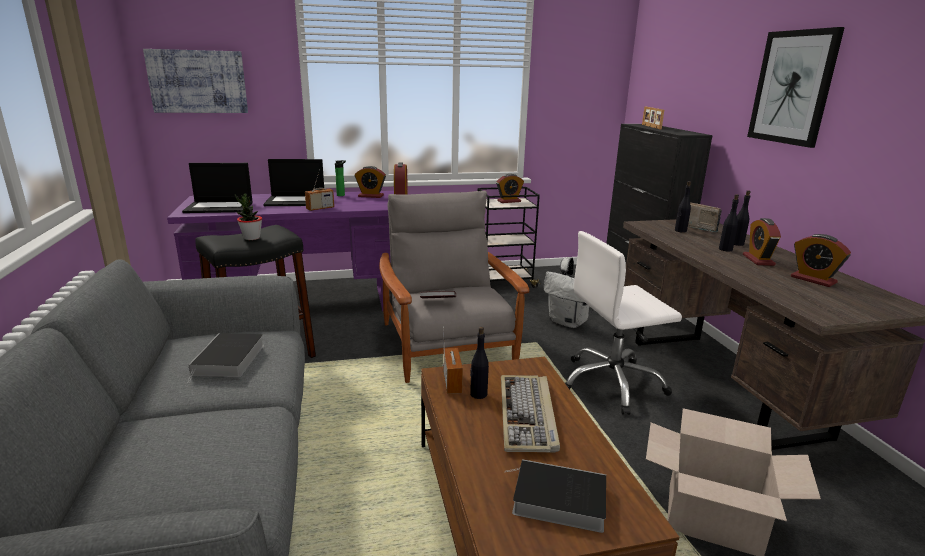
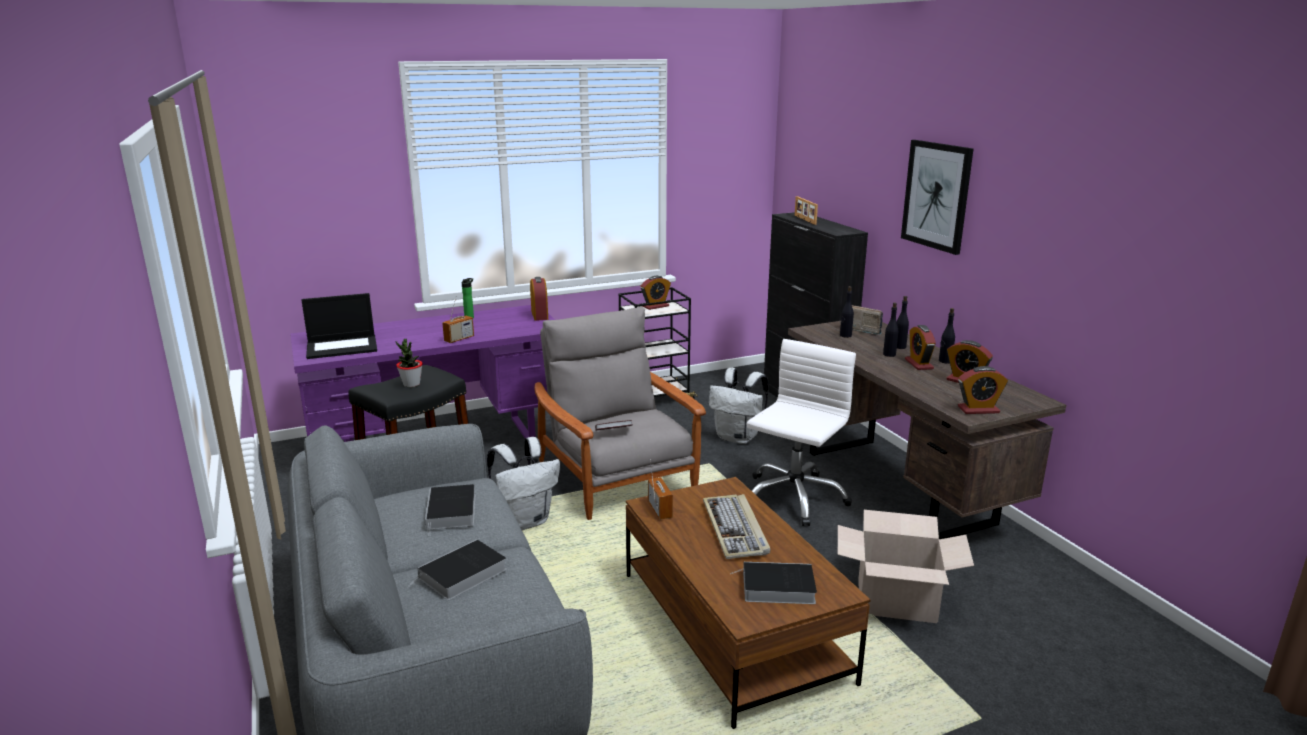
camera: 10 degrees left, 0 degrees up
picture [143,49,248,113] -> none
laptop [263,159,324,206] -> none
alarm clock [355,166,386,198] -> alarm clock moved to [958,366,1008,414]
black bottle [470,327,489,399] -> black bottle moved to [939,308,955,363]
white office chair [565,231,682,415] -> white office chair turned 150 degrees clockwise [747,339,856,526]
none -> book [409,539,507,600]
none -> white backpack [487,437,560,530]

